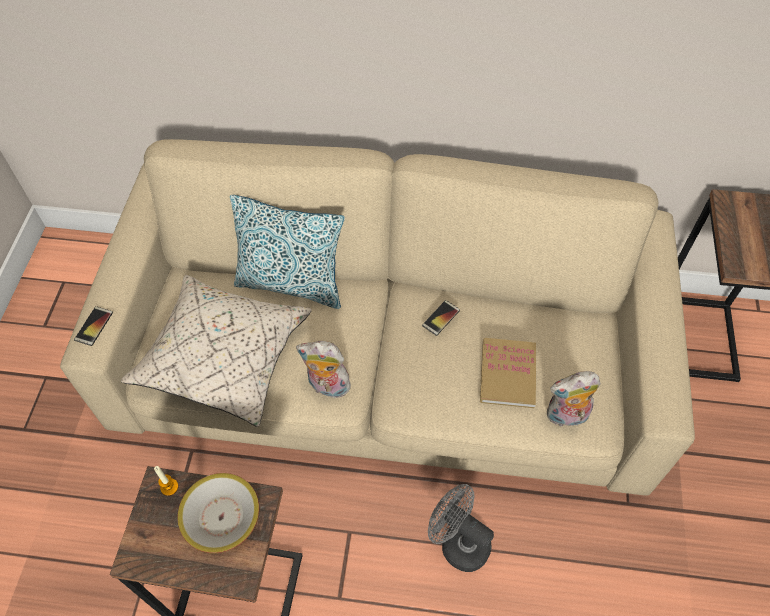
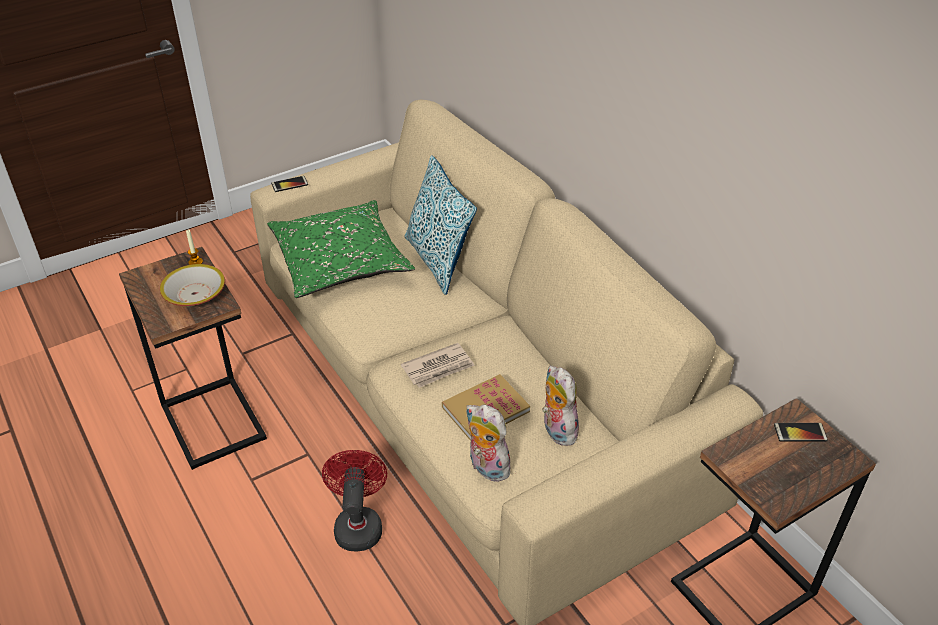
camera: 50 degrees right, 15 degrees down
beige pillow [121,275,312,427] -> green pillow [267,200,415,298]
plush toy [296,341,351,398] -> plush toy moved to [542,365,579,446]
phone [422,300,460,336] -> phone moved to [774,423,828,442]
grey fan [428,484,494,572] -> red fan [322,450,387,552]
none -> newspaper [401,343,475,388]

